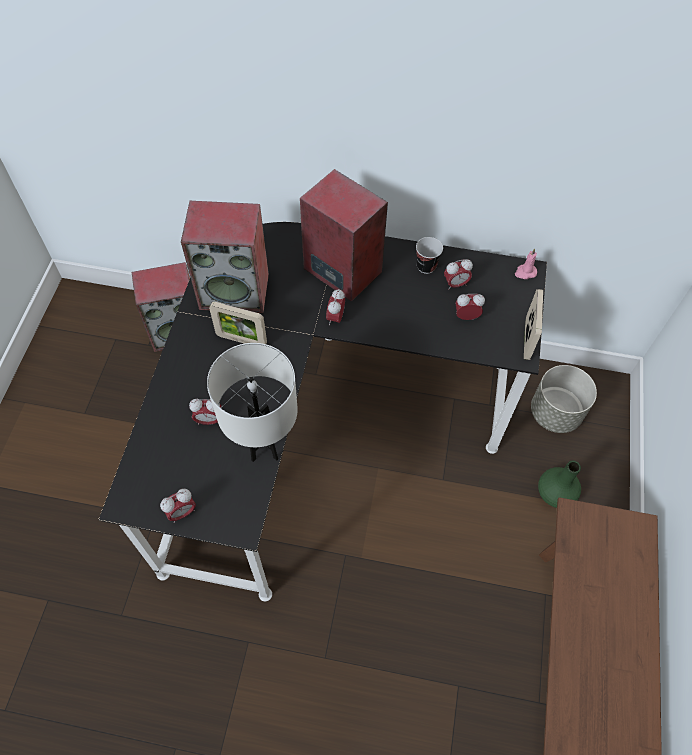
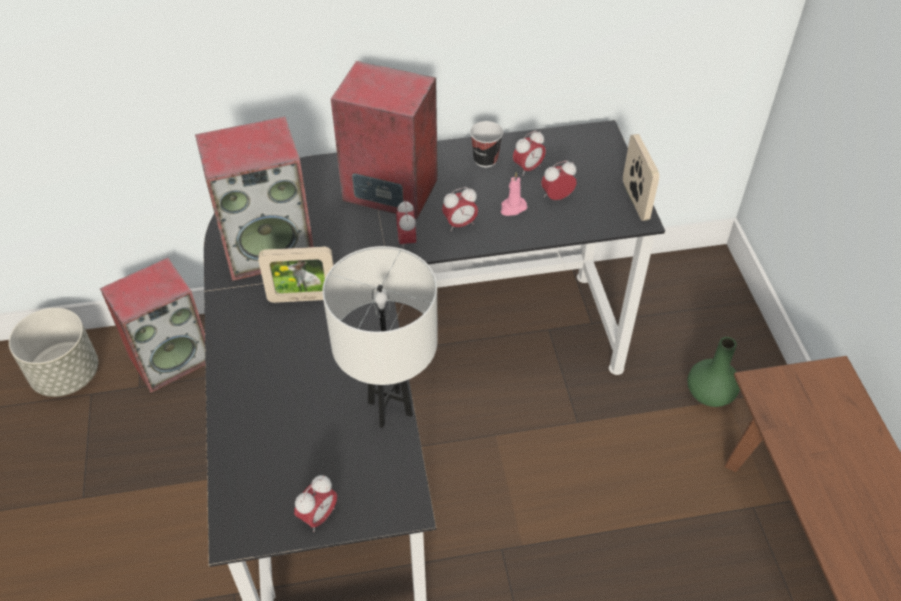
camera: 20 degrees left, 10 degrees down
alarm clock [189,399,222,425] -> alarm clock moved to [442,187,478,231]
pink candle [515,248,537,279] -> pink candle moved to [501,172,527,216]
grey planter [531,365,597,433] -> grey planter moved to [9,308,98,397]

